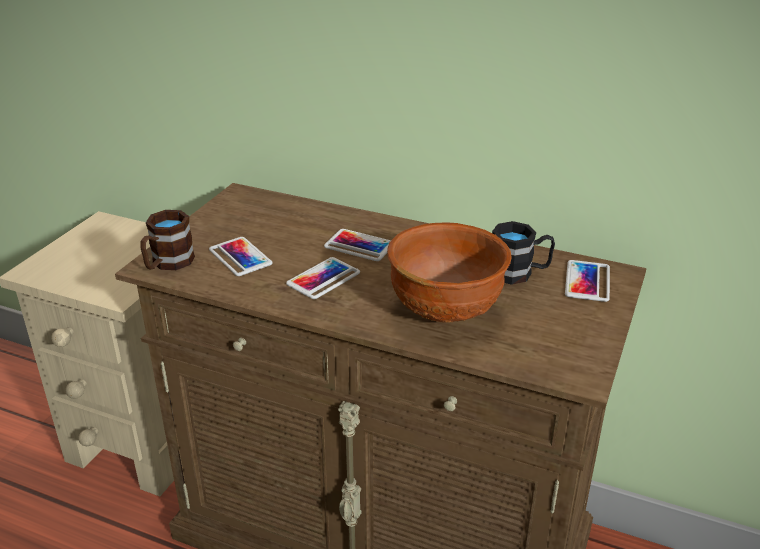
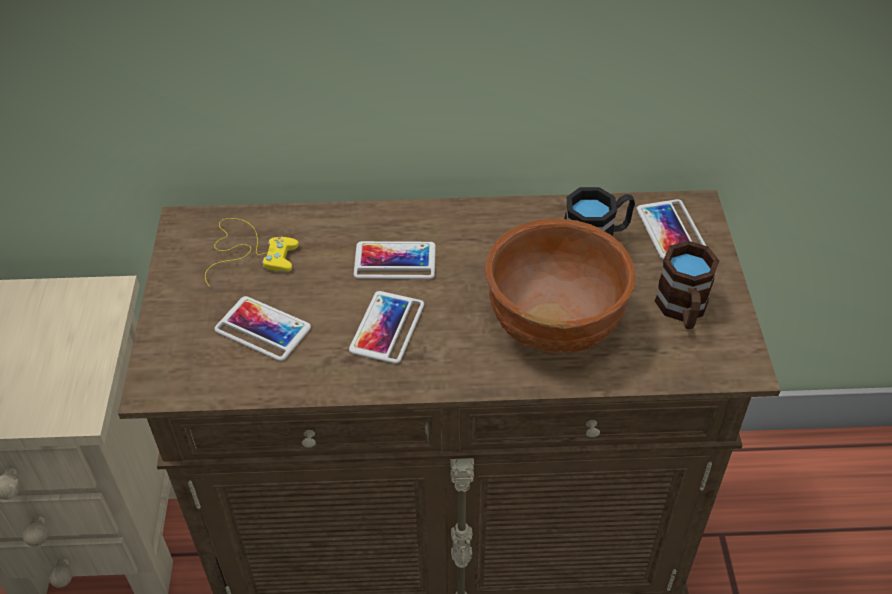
camera: 25 degrees left, 15 degrees up
brown mug [140,210,195,270] -> brown mug moved to [655,241,719,329]
none -> yellow game controller [205,218,299,286]

